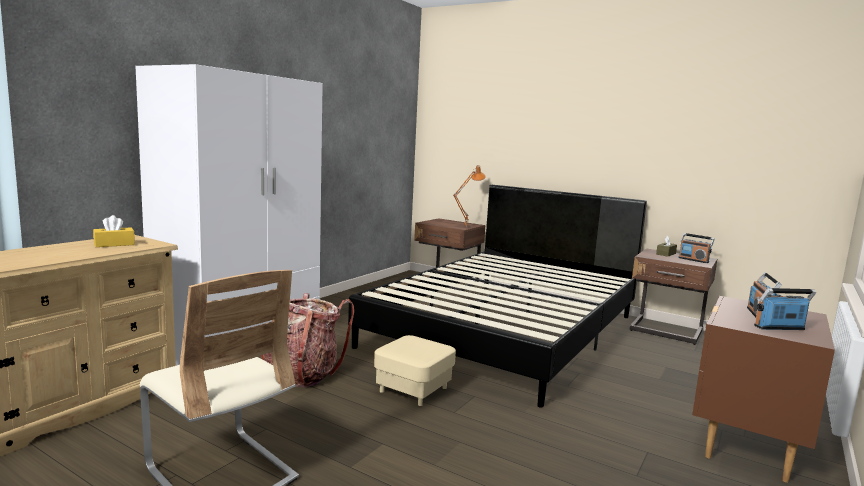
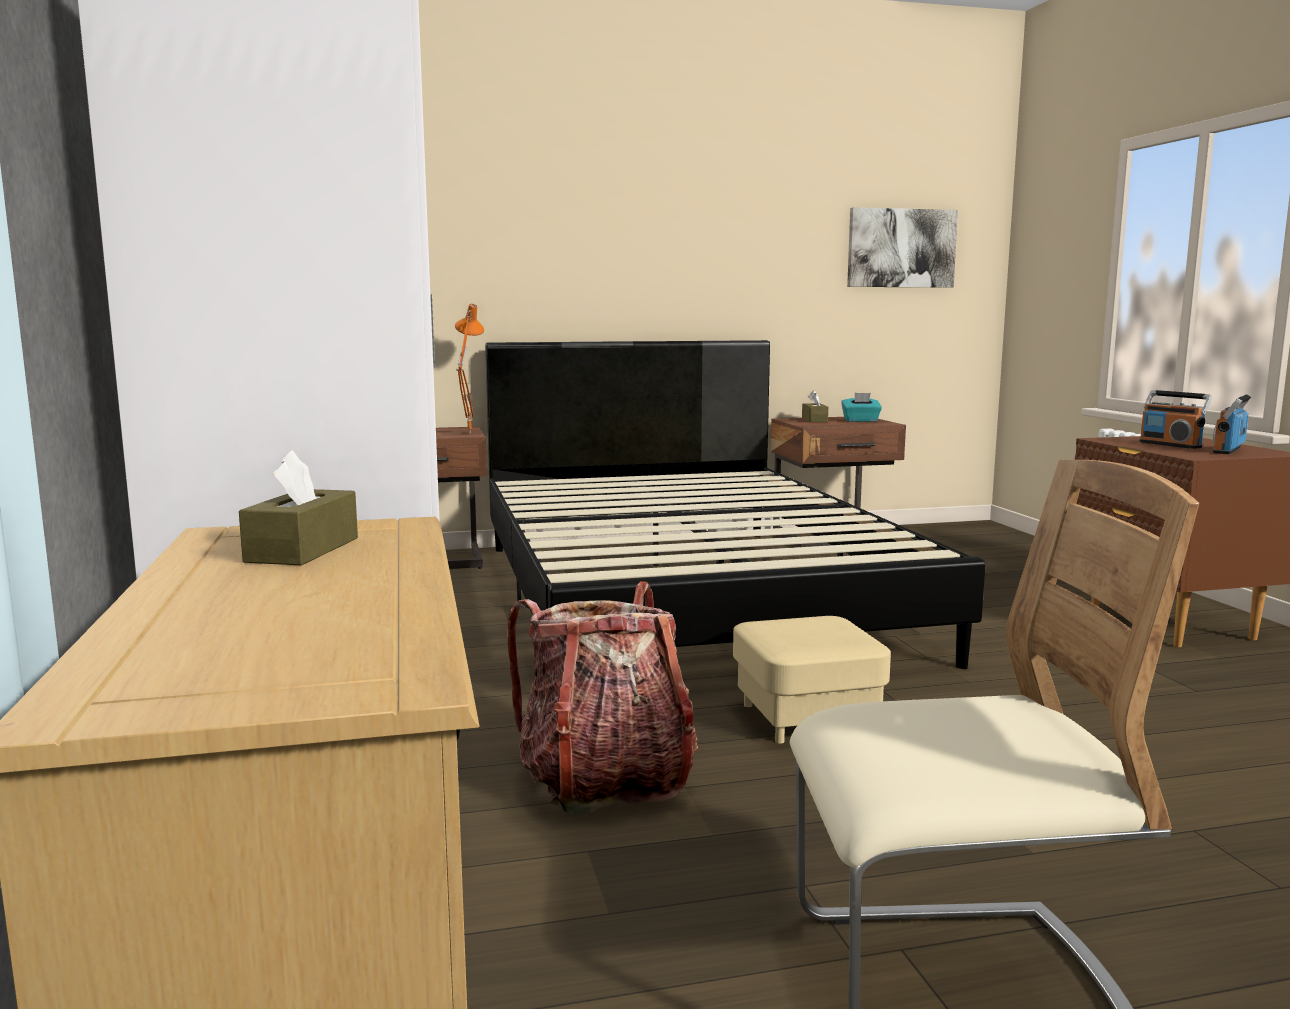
camera: 45 degrees left, 0 degrees up
yellow tissue box [93,215,135,247] -> brown tissue box [239,450,358,565]
radio [679,233,714,263] -> turquoise tissue box [841,393,882,422]
none -> picture [847,207,958,287]

